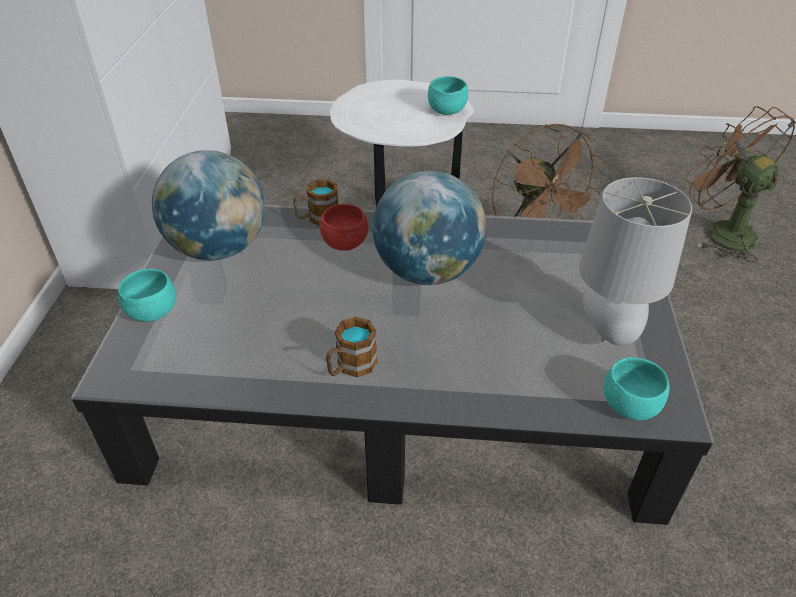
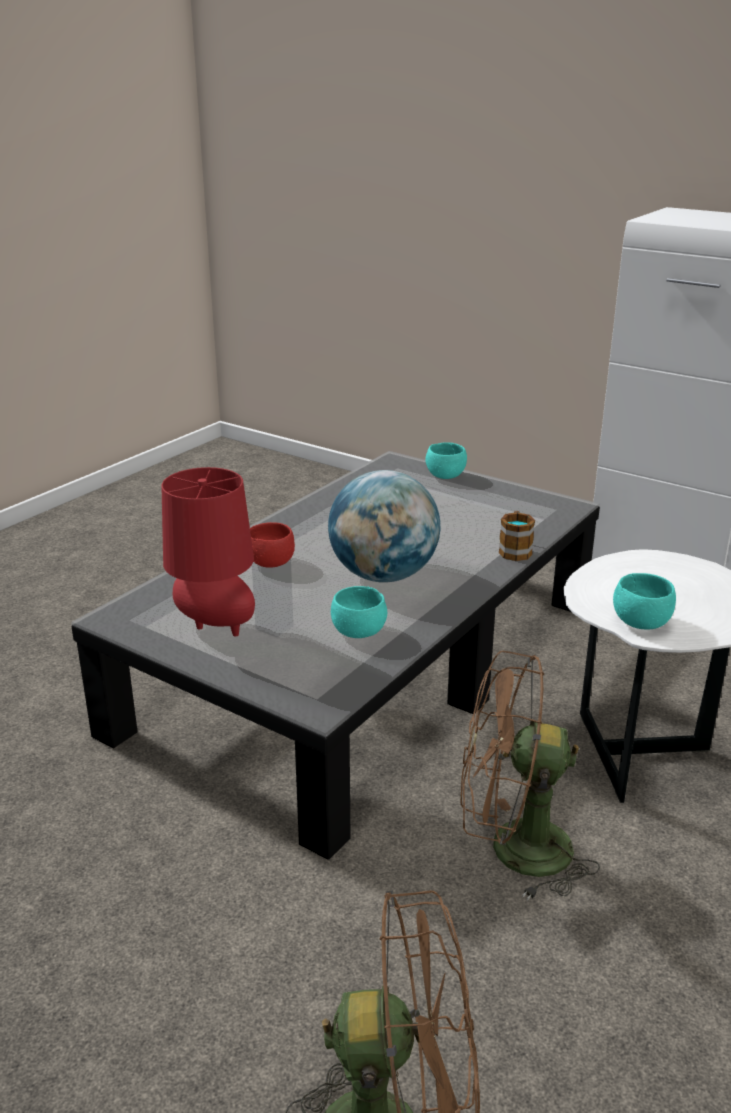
camera: 120 degrees right, 15 degrees down
globe [152,150,265,261] -> none
red bowl [320,204,368,251] -> red bowl moved to [250,522,295,568]
mug [326,317,377,377] -> none
grey table lamp [579,177,692,346] -> red table lamp [161,467,255,636]
turquoise bowl [604,357,669,421] -> turquoise bowl moved to [331,586,387,638]

